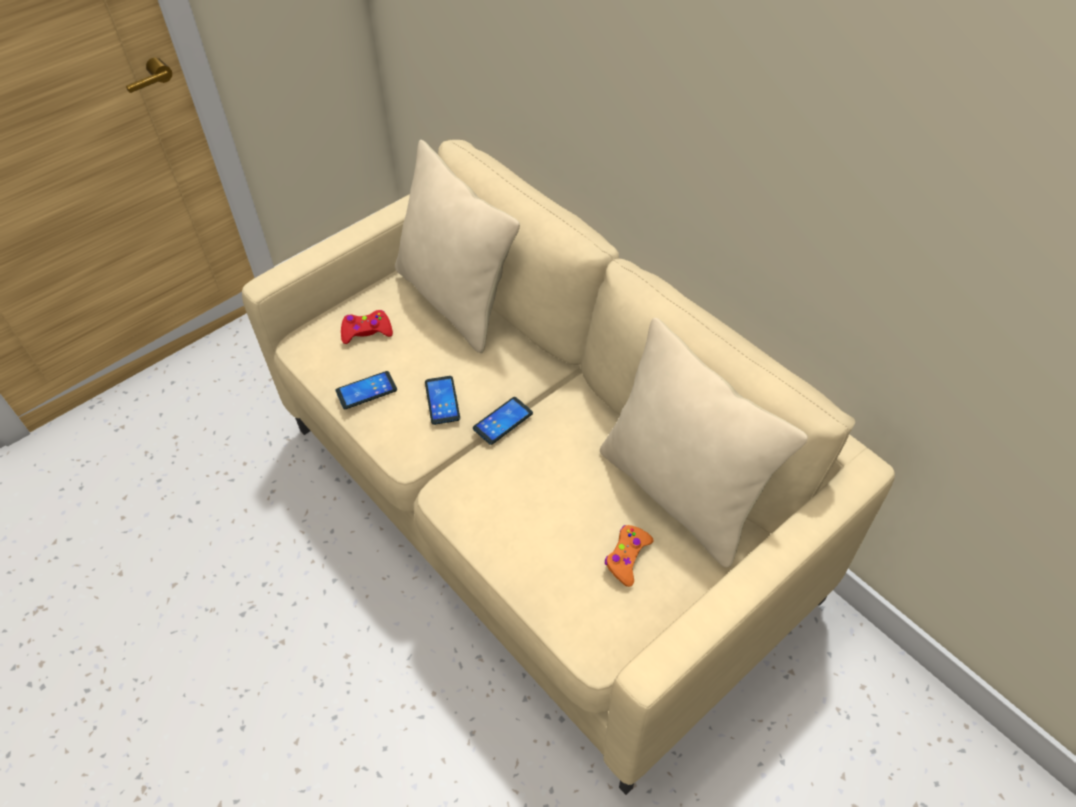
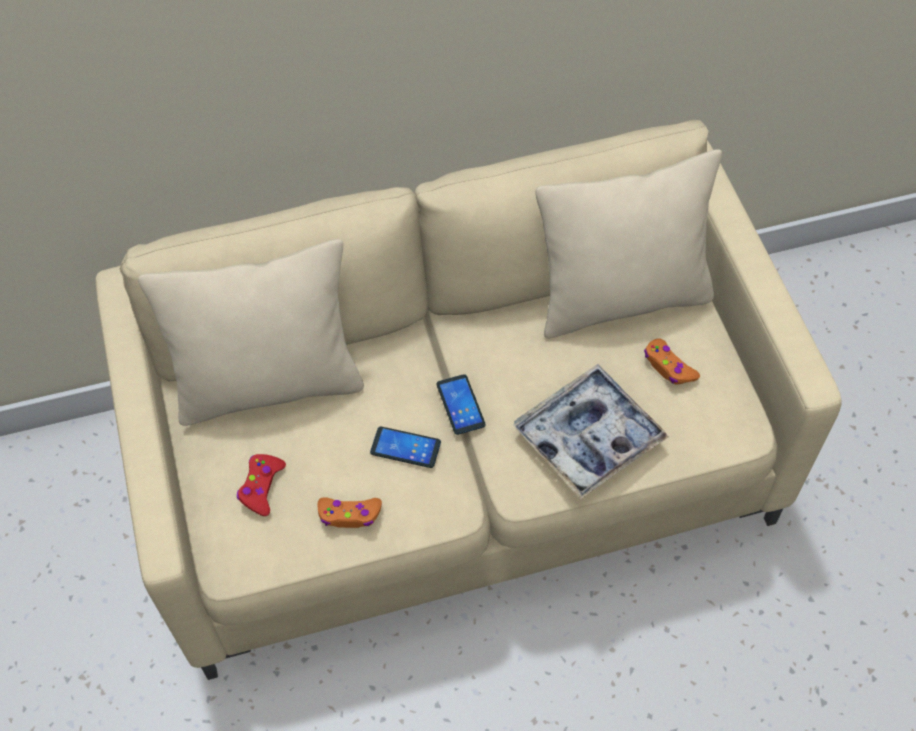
camera: 65 degrees left, 5 degrees up
phone [336,371,397,409] -> orange game controller [318,497,382,528]
none -> tray [513,364,668,499]

